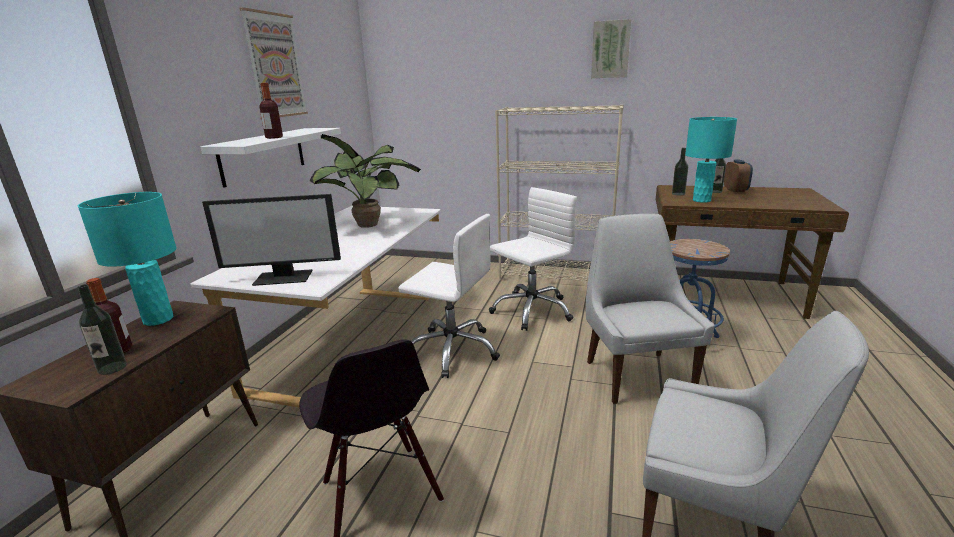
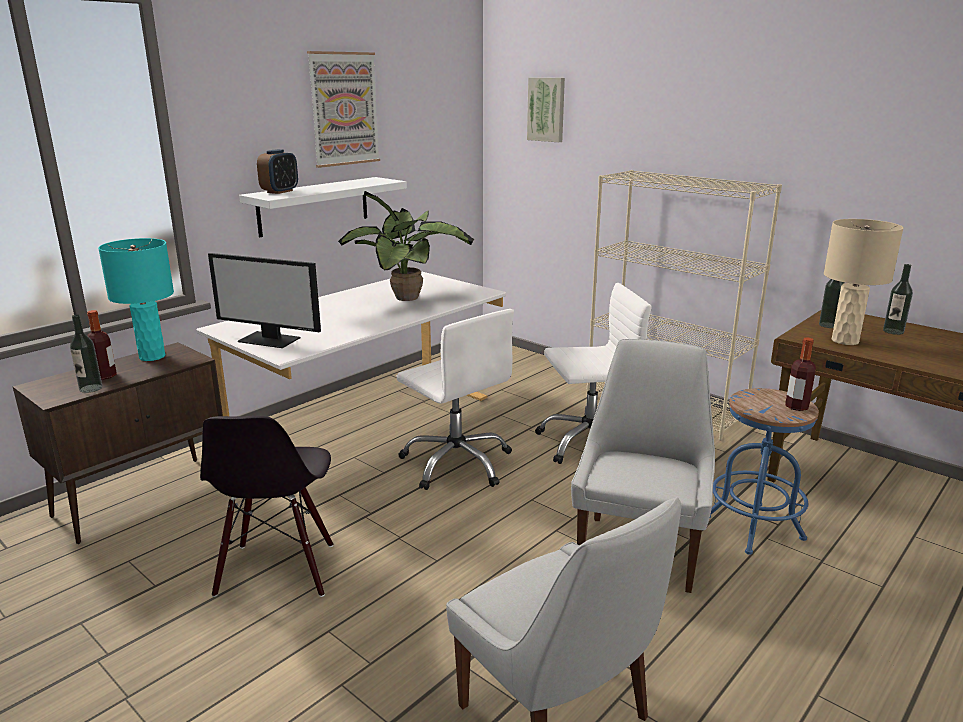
camera: 25 degrees right, 0 degrees up
bottle [259,83,283,139] -> bottle moved to [785,338,816,411]
picture [591,19,631,78] -> picture moved to [527,78,565,142]
turquoise table lamp [685,117,737,203] -> beige table lamp [824,219,904,345]
alarm clock [724,159,753,192] -> alarm clock moved to [257,149,298,194]

